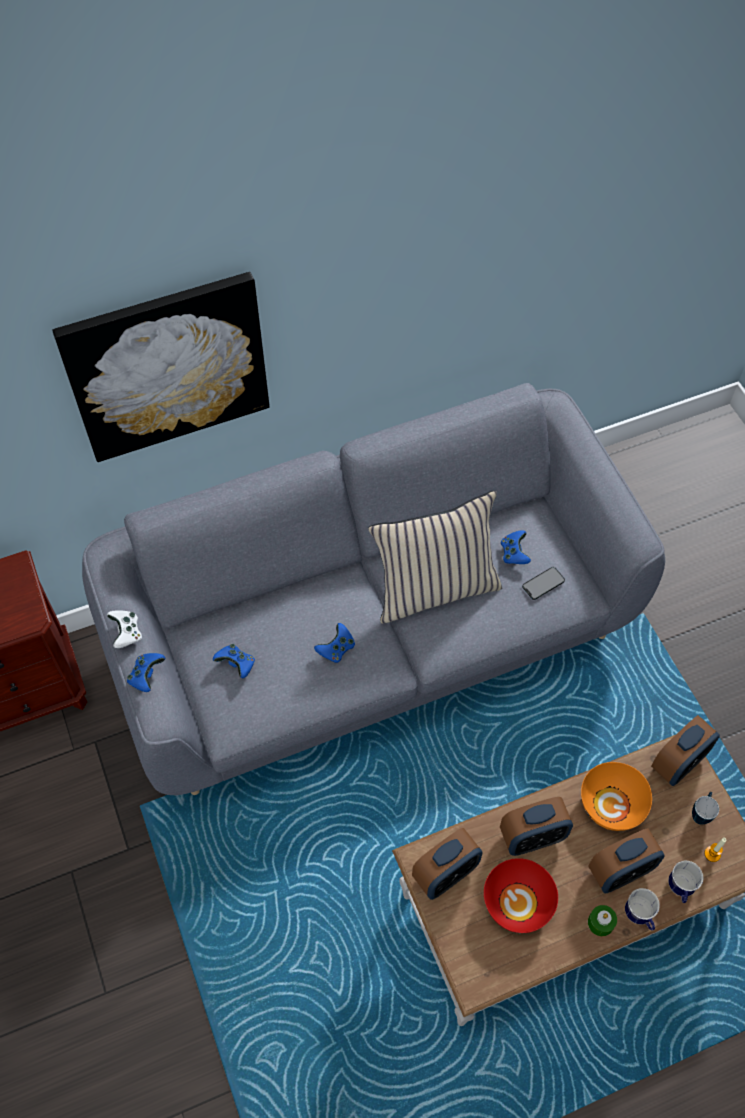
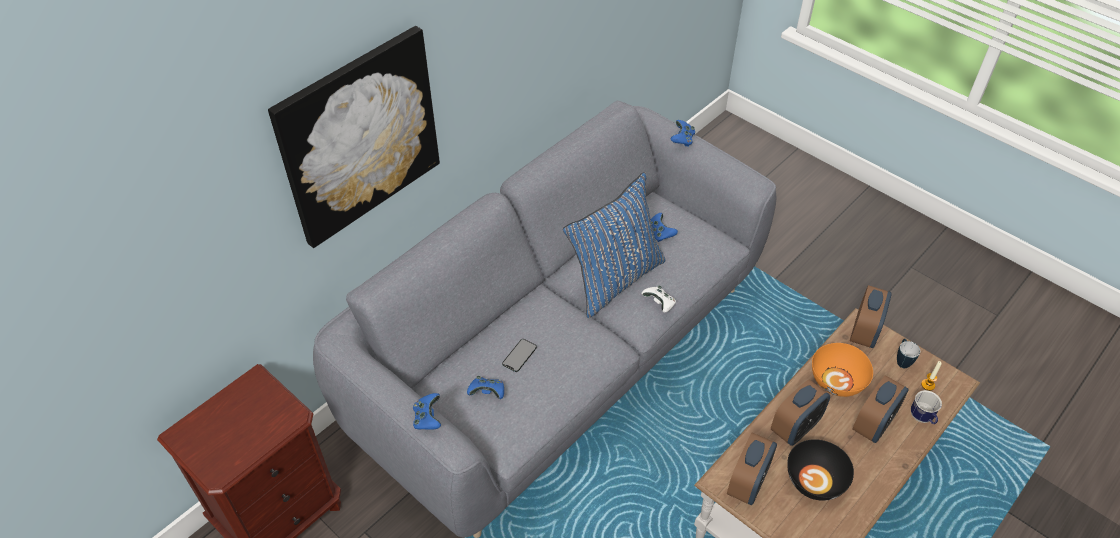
camera: 25 degrees left, 10 degrees down
white game controller [107,610,142,648] -> white game controller moved to [641,285,676,313]
blue game controller [314,623,355,663] -> blue game controller moved to [670,120,695,147]
beige pillow [368,491,502,624] -> blue pillow [563,172,666,318]
red bowl [484,858,558,933] -> black bowl [787,439,854,501]
phone [522,567,565,600] -> phone moved to [502,339,537,372]
green candle [588,905,617,936] -> none
mug [625,888,660,930] -> none

